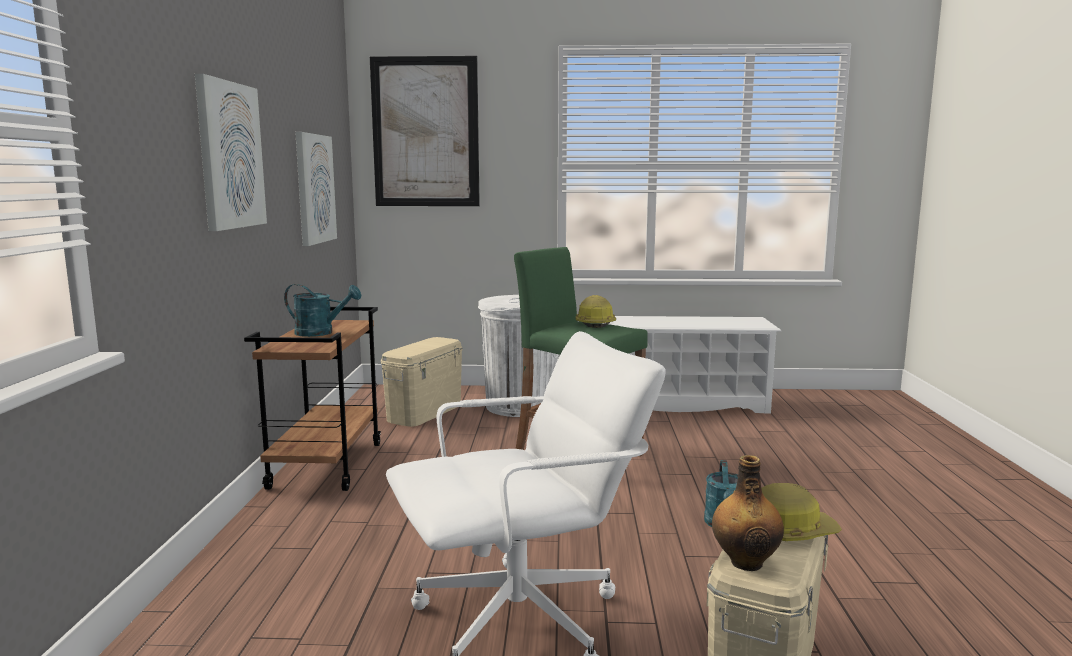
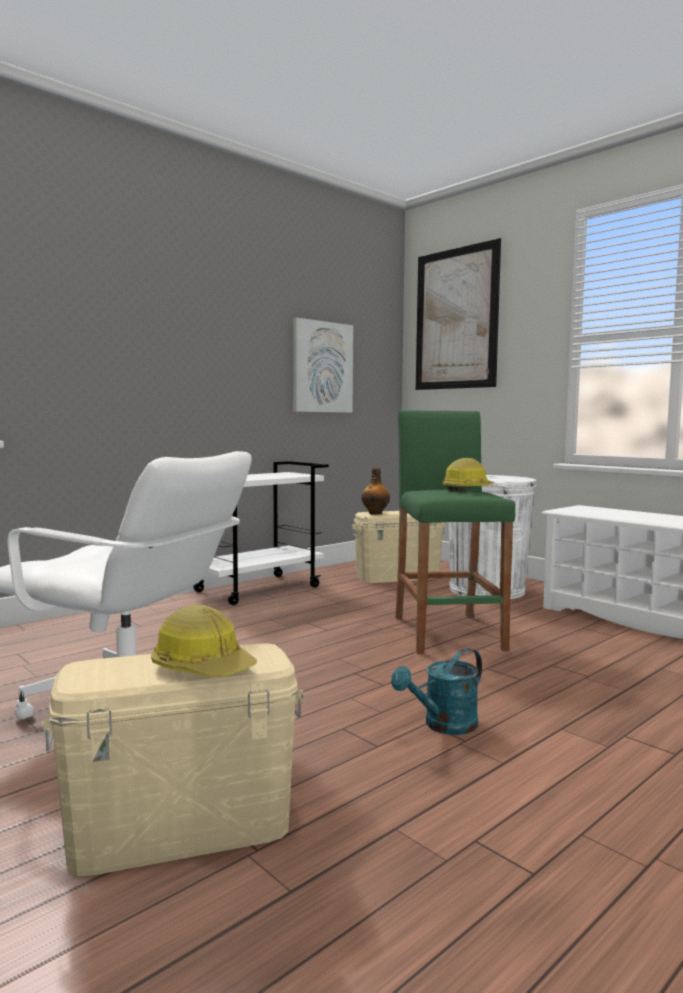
camera: 45 degrees right, 5 degrees down
picture [195,74,267,231] -> none
brown cart [244,307,381,491] -> white cart [194,461,329,605]
turquoise watering can [284,284,361,337] -> none
bottle [712,455,784,571] -> bottle moved to [361,467,390,515]

